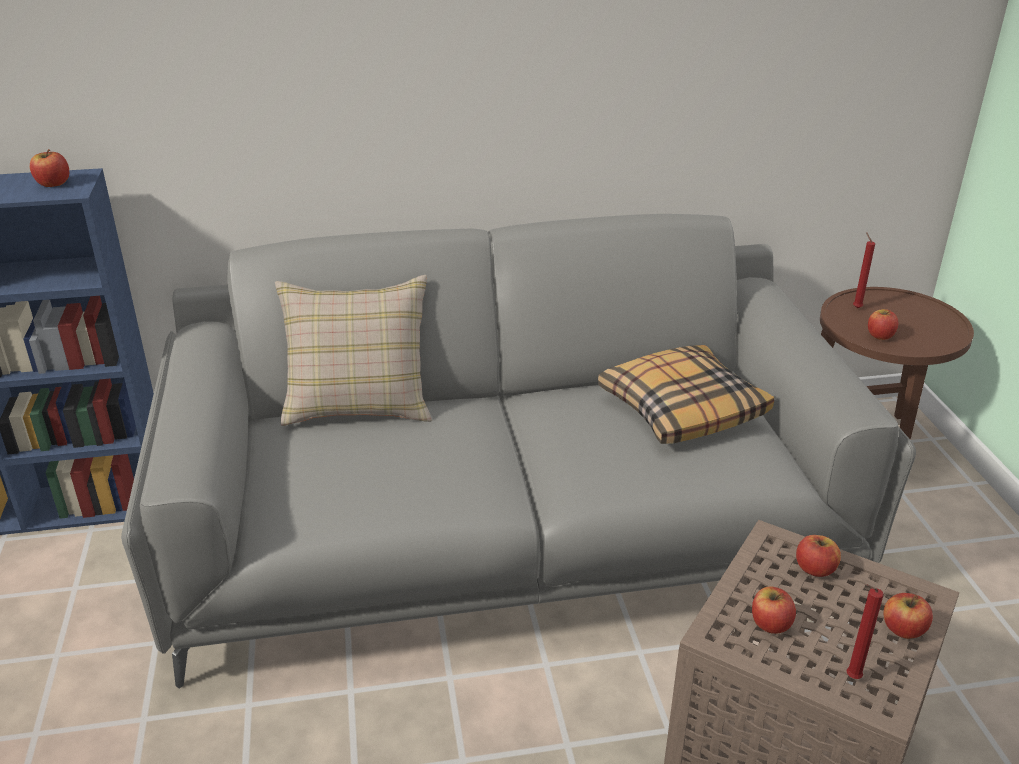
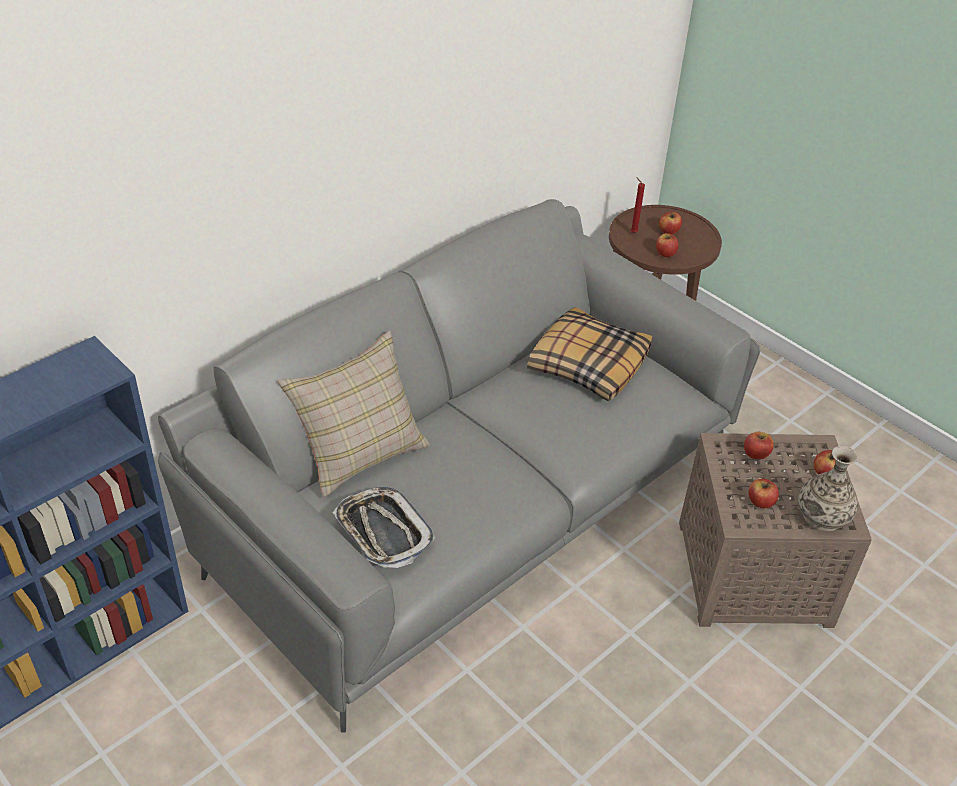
camera: 35 degrees left, 10 degrees up
apple [30,149,69,187] -> apple moved to [659,211,682,234]
red candle [846,584,884,679] -> vase [798,446,858,531]
none -> tray [333,486,436,568]

